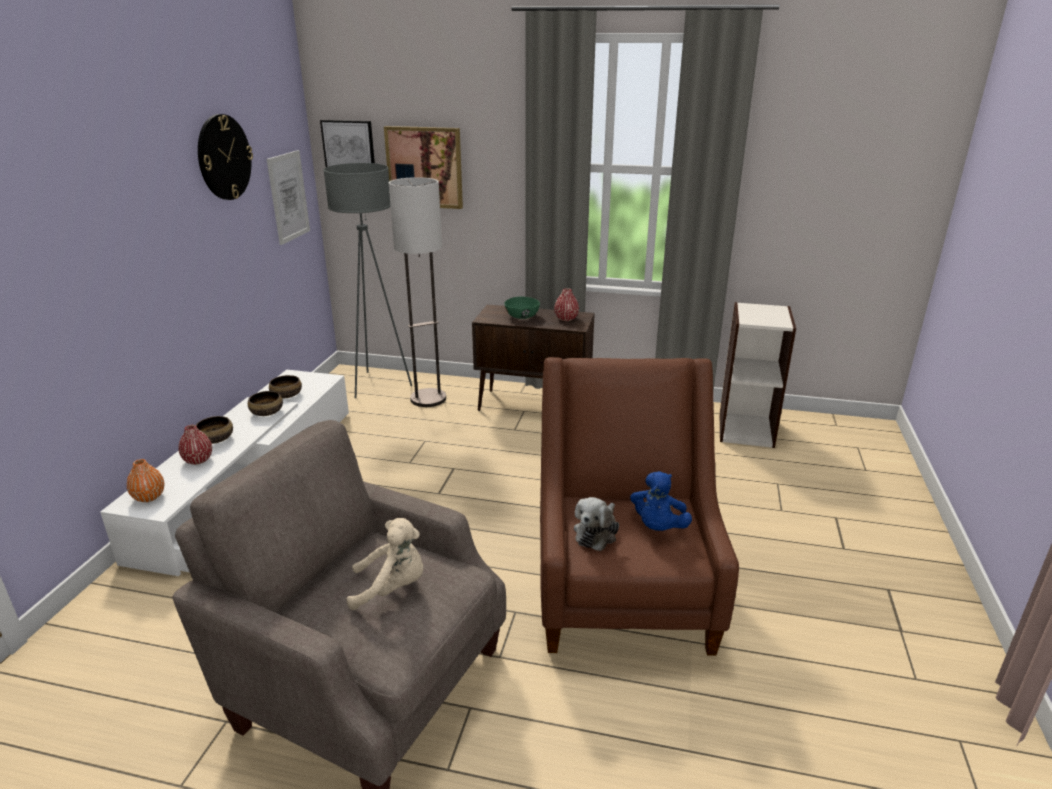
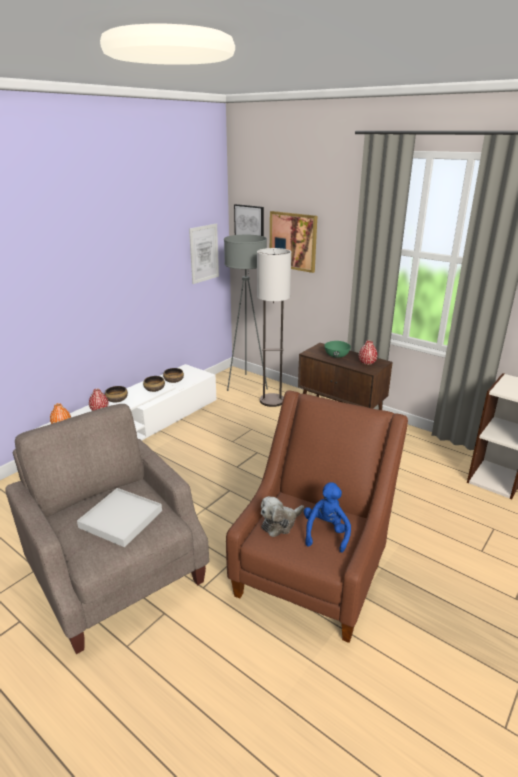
camera: 25 degrees right, 0 degrees up
wall clock [198,114,253,200] -> none
beige plush toy [347,518,423,610] -> white tray [77,488,162,547]
blue plush toy [630,471,692,531] -> blue plush toy turned 150 degrees clockwise [304,482,351,553]

